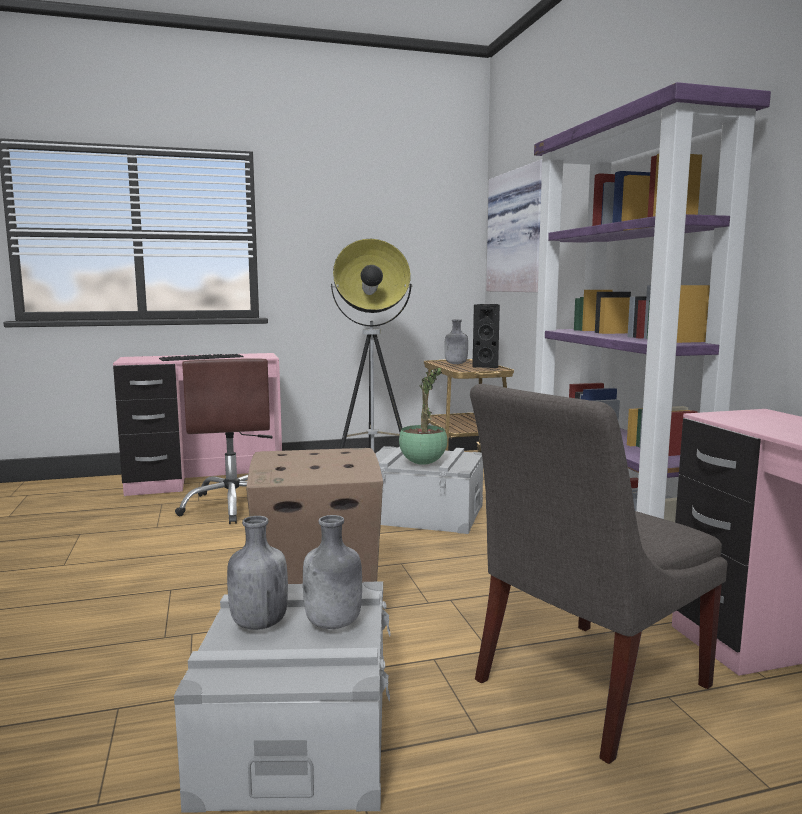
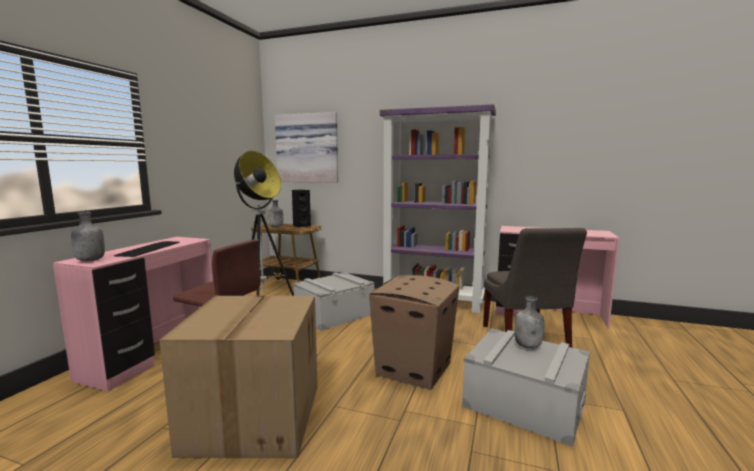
camera: 55 degrees left, 0 degrees up
grey bottle [227,516,288,630] -> grey bottle moved to [71,212,105,261]
potted plant [399,367,447,465] -> none
none -> cardboard box [159,296,318,458]

